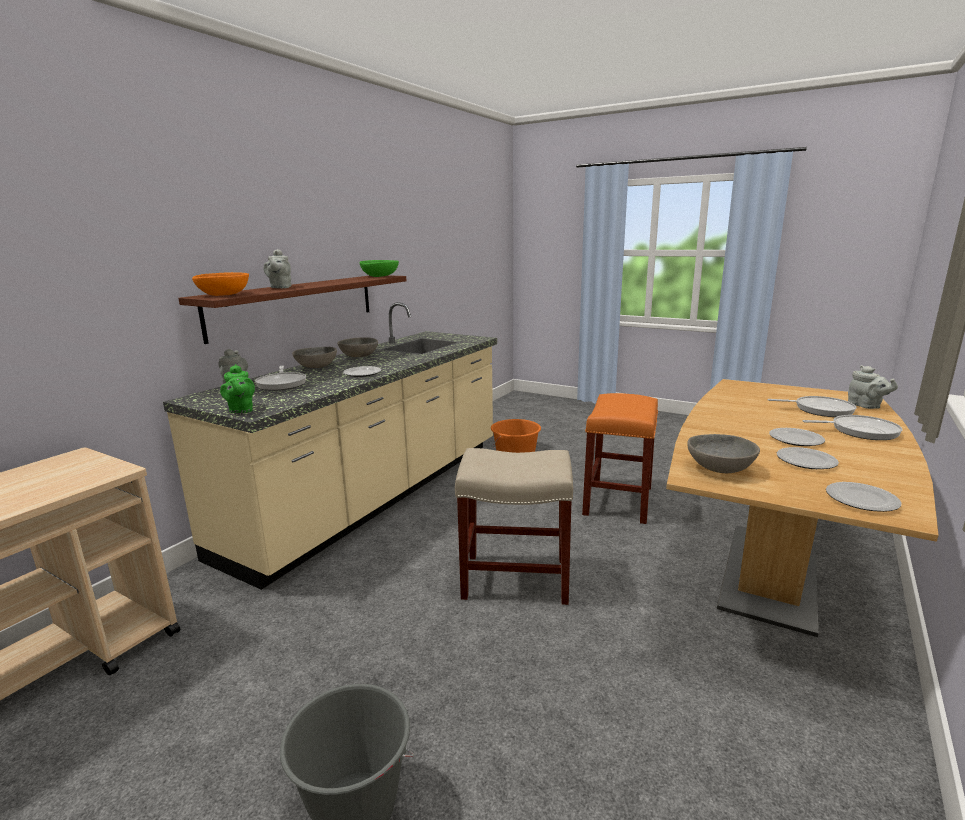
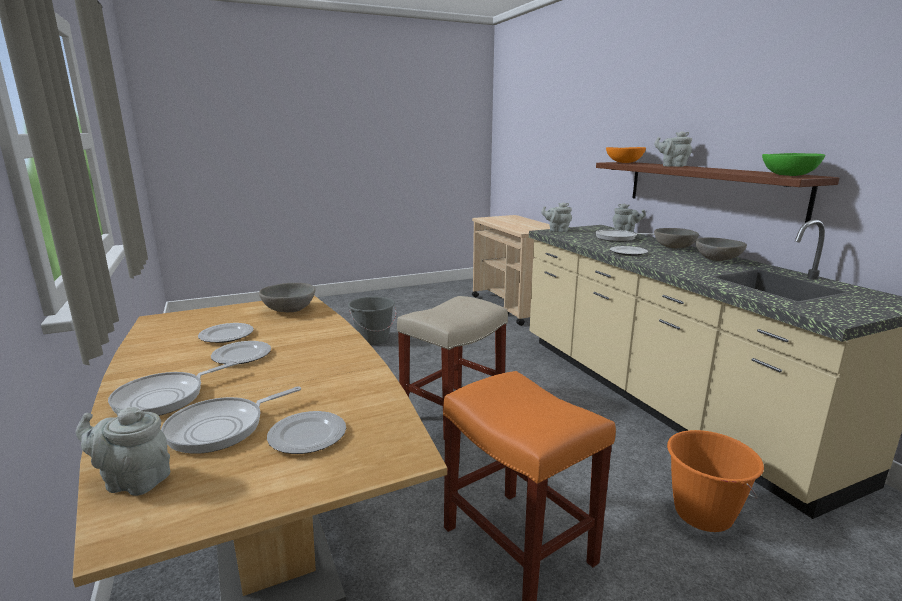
camera: 125 degrees right, 0 degrees up
green teapot [220,364,255,413] -> grey teapot [541,202,572,232]
plate [826,482,902,512] -> plate moved to [267,411,346,454]

